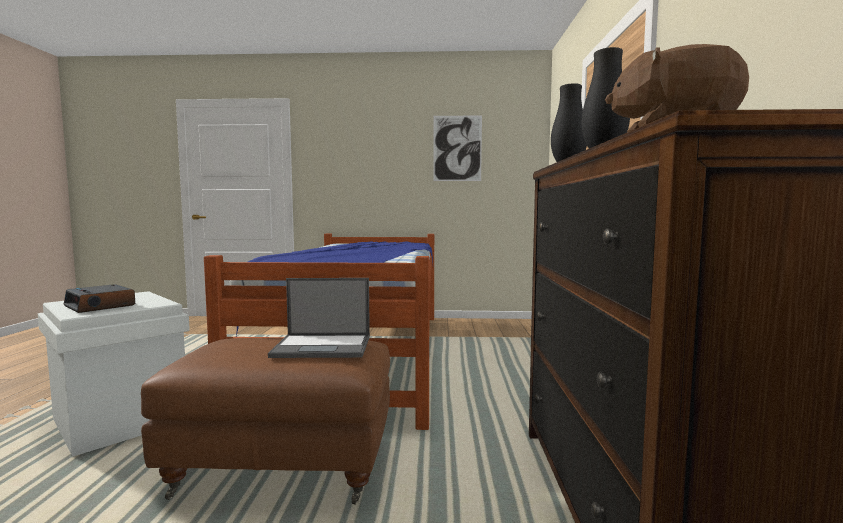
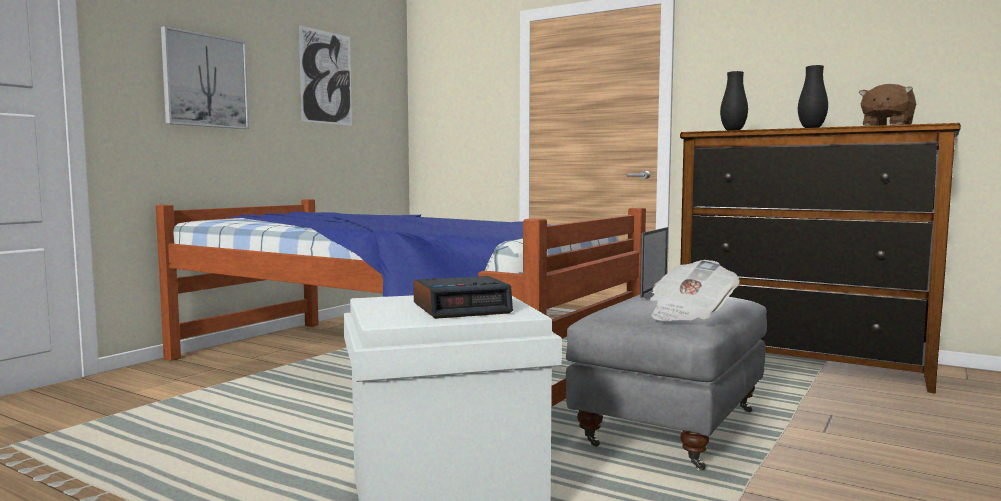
camera: 60 degrees left, 0 degrees up
brown ottoman [141,338,390,505] -> grey ottoman [566,295,767,471]
none -> picture [161,26,249,129]
none -> newspaper [650,260,740,321]

